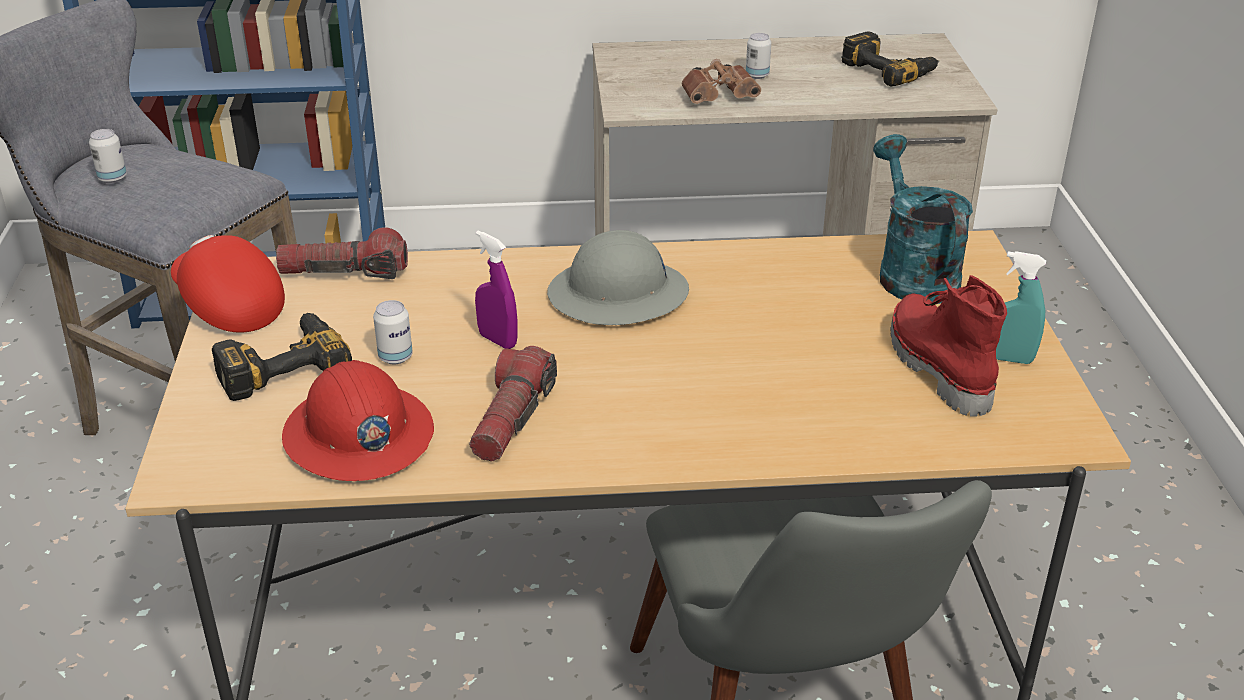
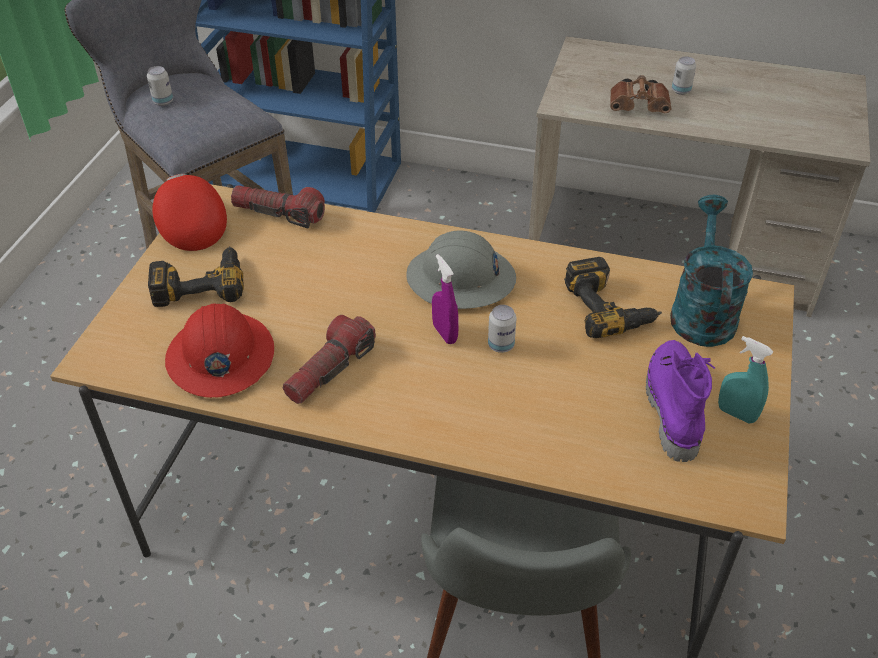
camera: 20 degrees right, 10 degrees up
can [373,300,413,365] -> can moved to [488,305,516,353]
purple spray bottle [475,231,518,349] -> purple spray bottle moved to [432,254,459,344]
power drill [841,32,939,87] -> power drill moved to [564,257,662,338]
red boot [891,275,1007,417] -> purple boot [646,340,715,462]

